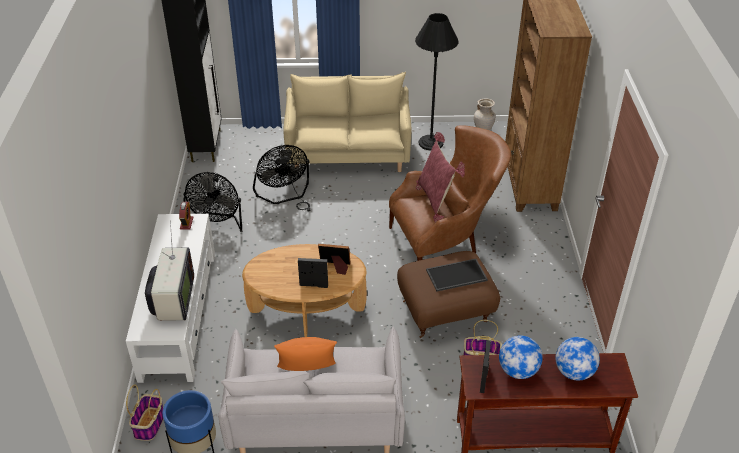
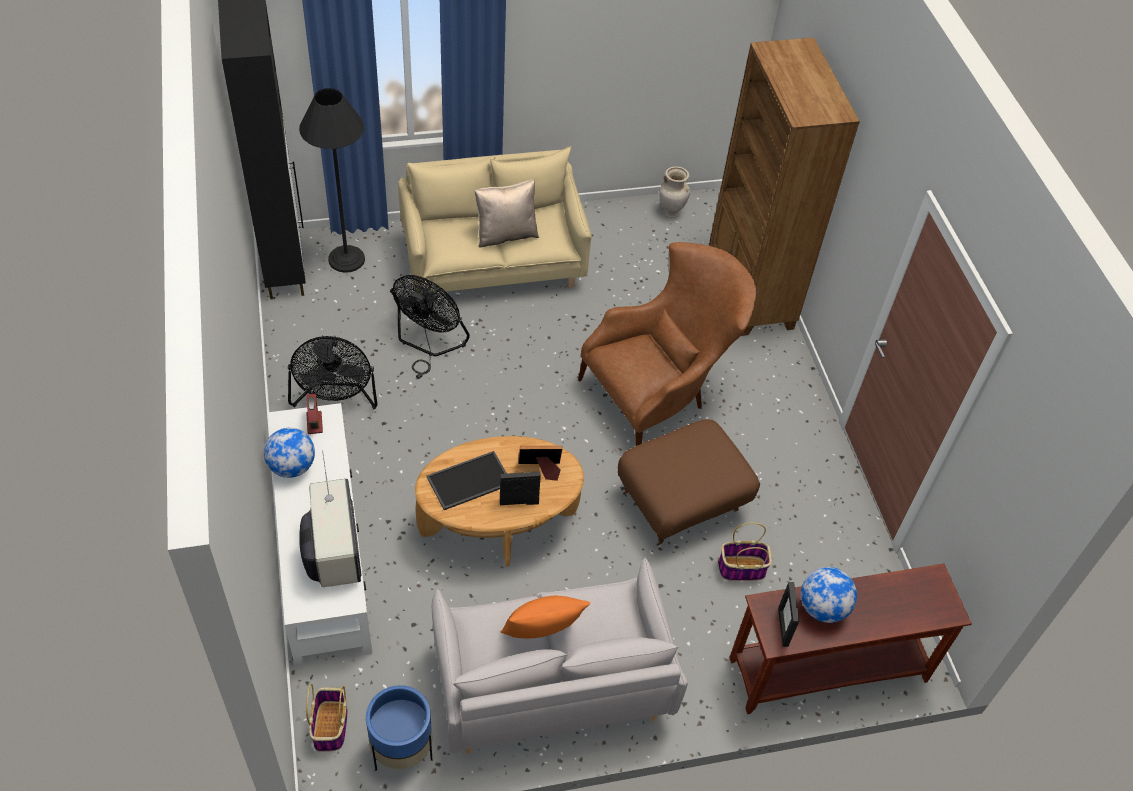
camera: 15 degrees left, 10 degrees up
black fan [253,145,310,212] -> black fan turned 60 degrees clockwise [390,275,470,379]
black floor lamp [415,13,459,151] -> black floor lamp moved to [299,88,365,273]
red pillow [415,132,465,223] -> none
tray [426,259,488,292] -> tray moved to [426,451,507,510]
globe [555,337,600,380] -> globe moved to [264,428,315,478]
none -> beige pillow [475,180,539,247]

